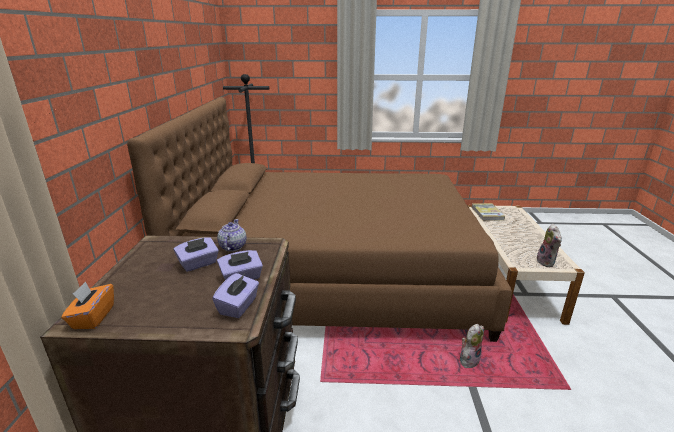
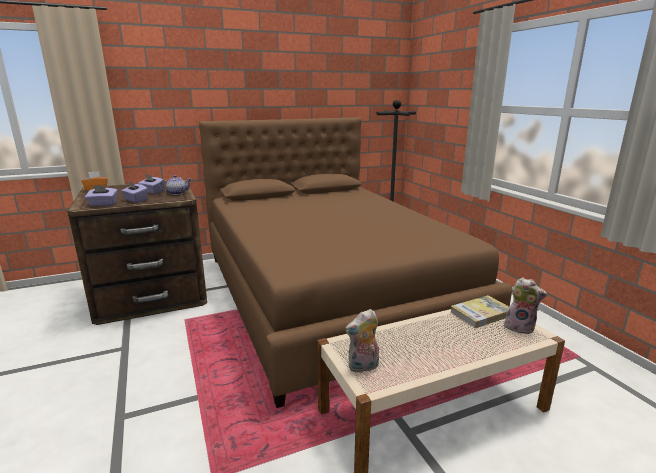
camera: 65 degrees right, 5 degrees down
plush toy [460,324,484,368] -> plush toy moved to [504,278,547,335]

